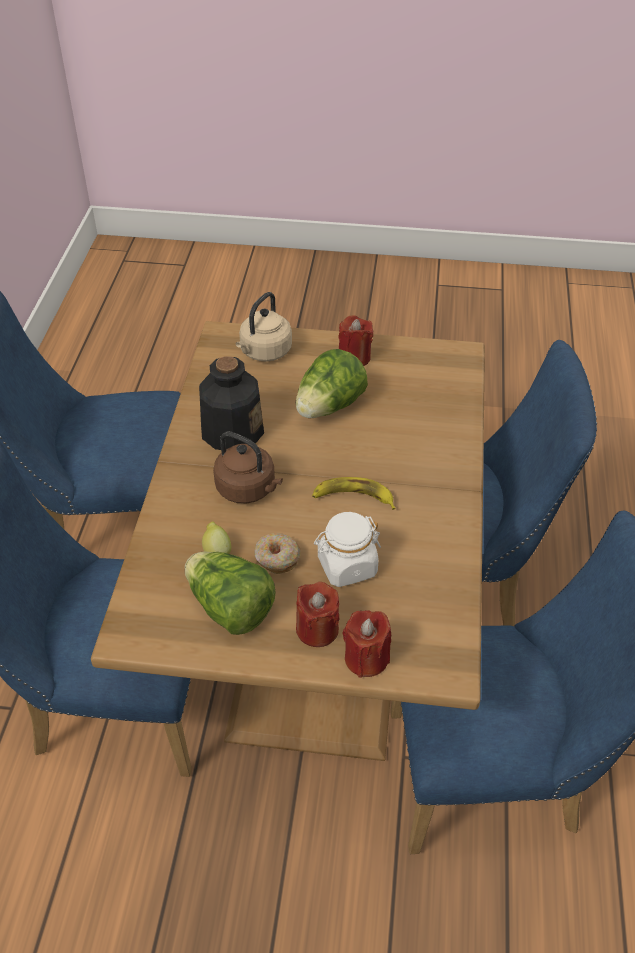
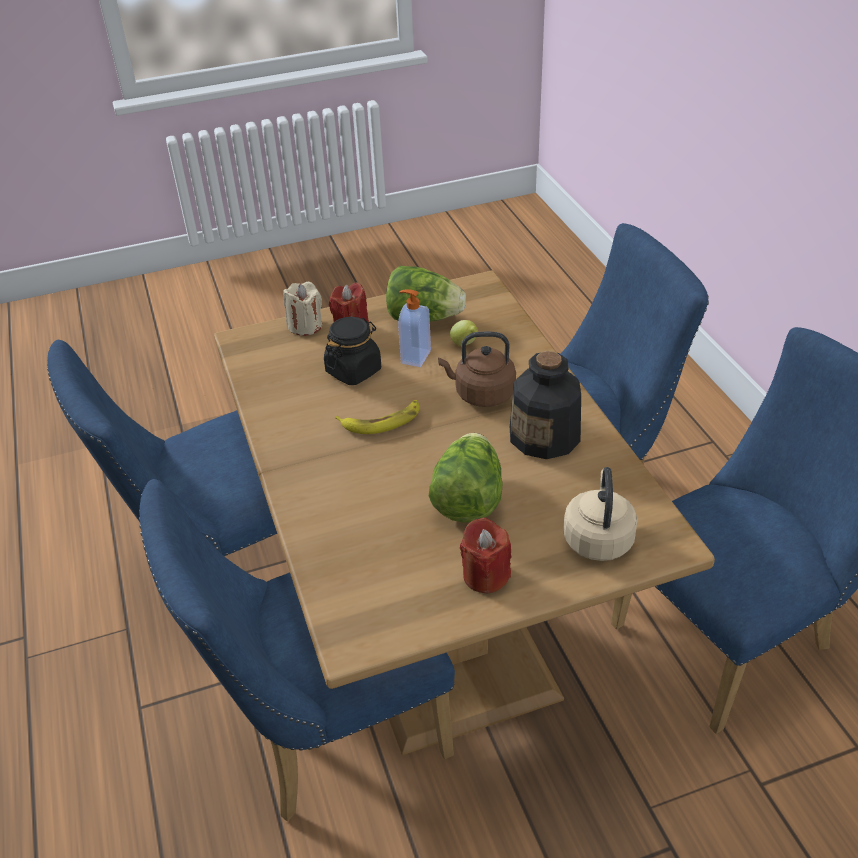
camera: 155 degrees right, 5 degrees down
donut [254,533,301,574] -> soap dispenser [398,289,431,367]
white jar [314,512,381,587] -> black jar [324,317,381,385]
red candle [342,610,391,678] -> beige candle [283,282,322,336]

